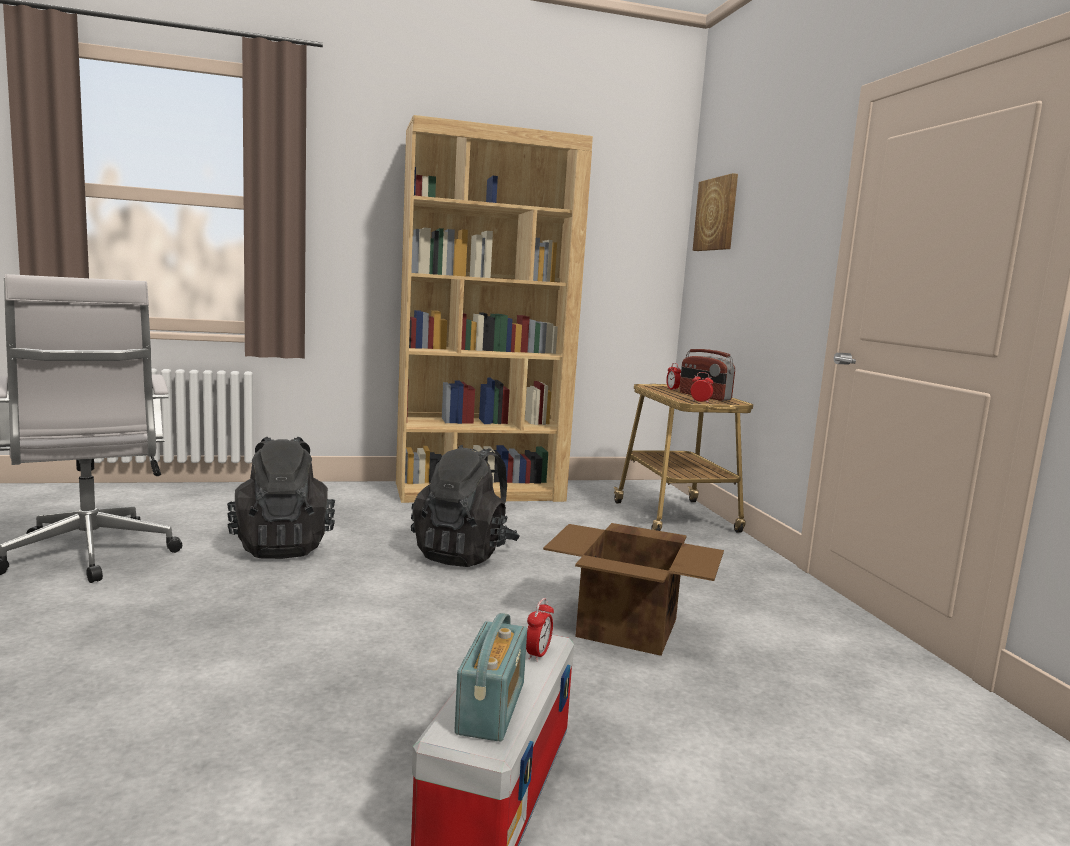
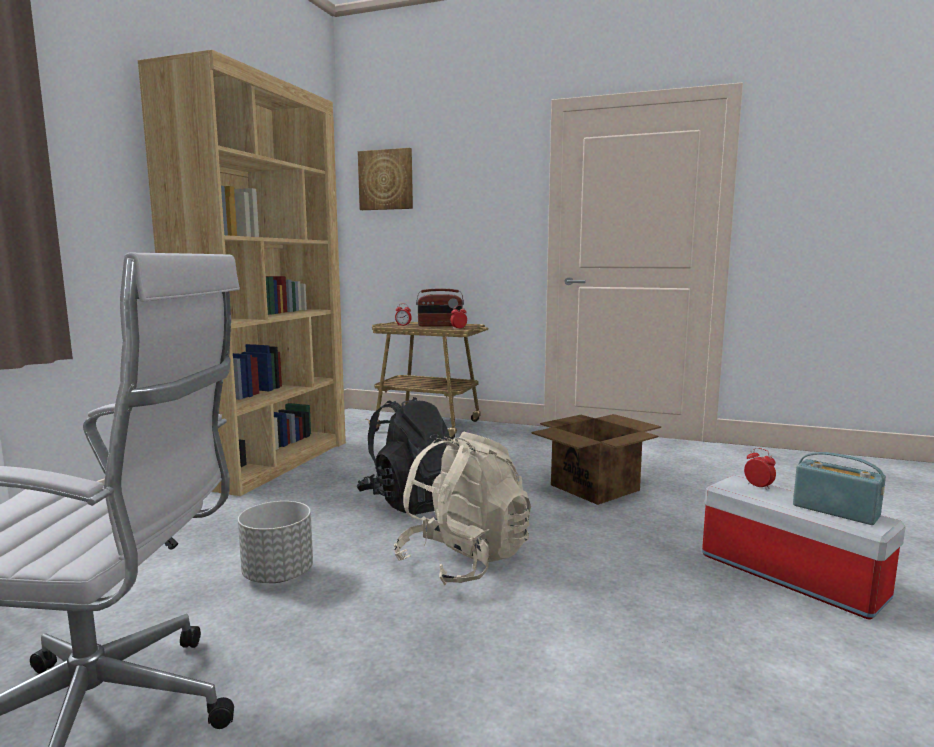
camera: 55 degrees left, 0 degrees up
black backpack [227,437,335,559] -> grey planter [238,501,313,583]
none -> beige backpack [394,432,531,585]

